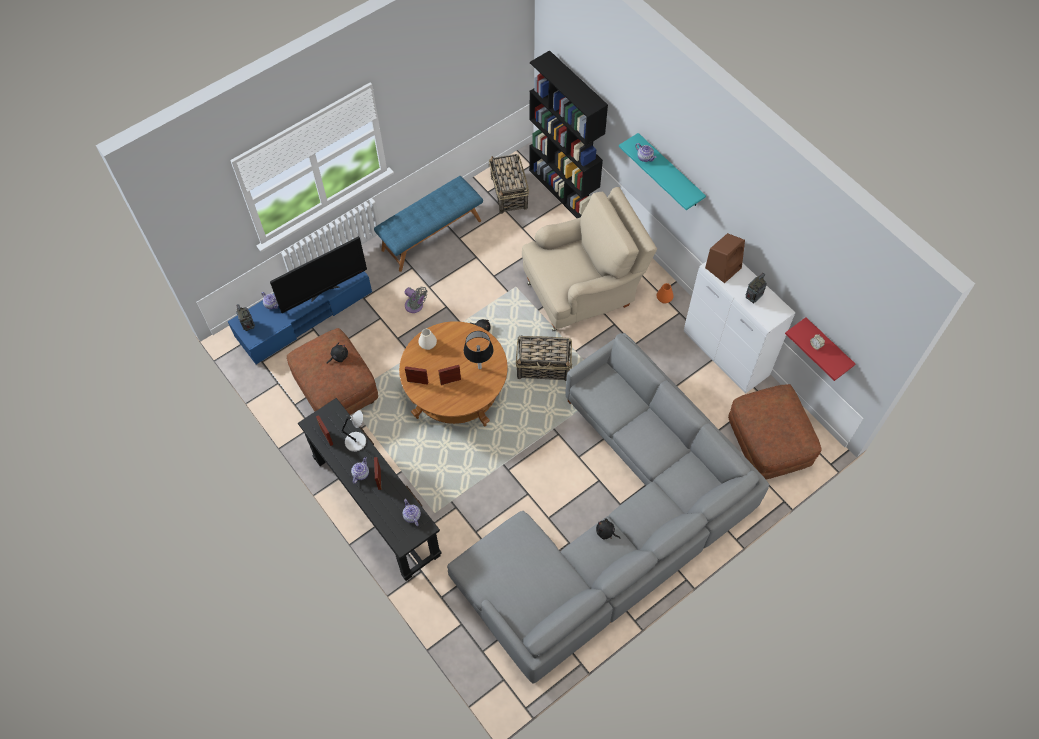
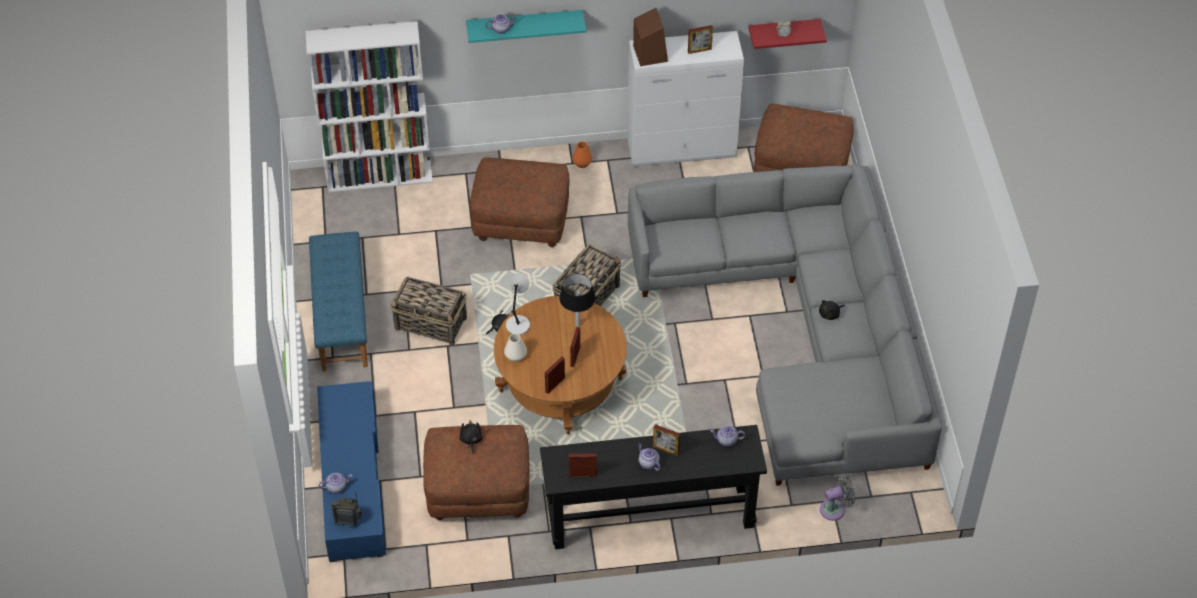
camera: 60 degrees left, 10 degrees down
television [270,236,367,313] -> none
grey table lamp [341,410,366,452] -> grey table lamp moved to [506,274,530,335]
grey fan [405,287,428,313] -> grey fan moved to [820,474,856,521]
basket [489,154,529,214] -> basket moved to [390,277,467,346]
beige armchair [522,187,657,331] -> brown ottoman [470,157,570,247]
black bookcase [529,50,608,218] -> white bookcase [306,21,433,193]
radio [746,273,767,304] -> picture frame [688,25,713,54]

